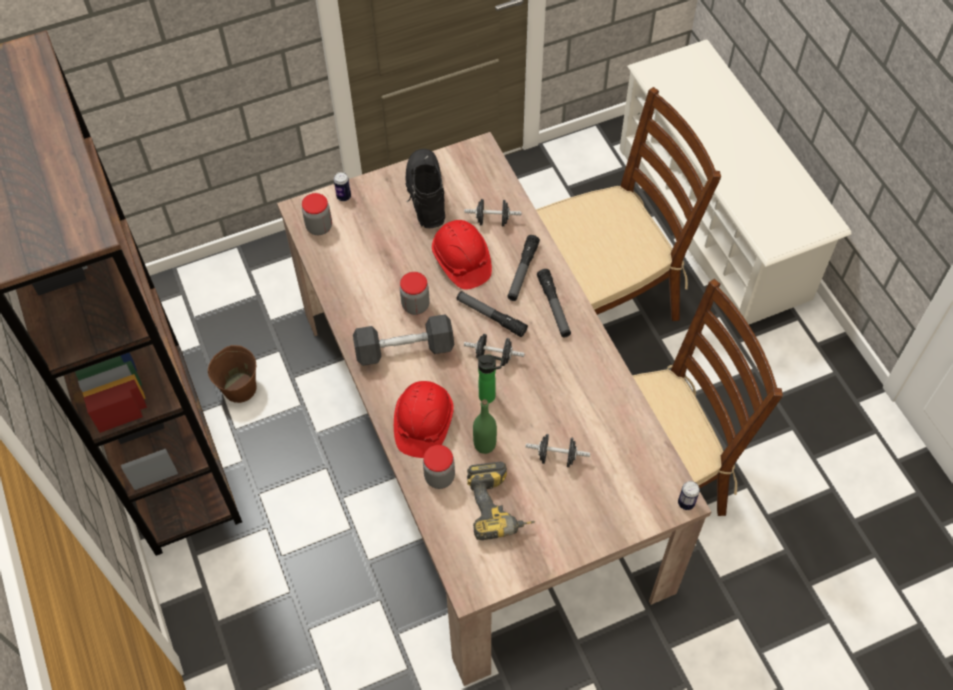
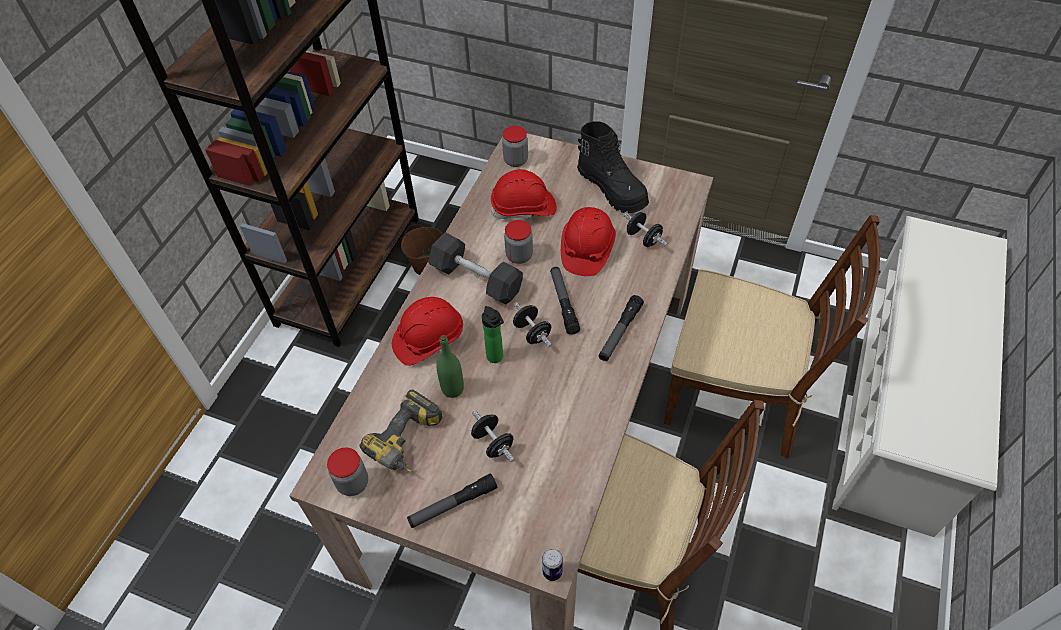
camera: 45 degrees right, 5 degrees down
can [334,172,351,201] -> none
black boot [405,149,445,228] -> black boot turned 105 degrees clockwise [577,121,649,213]
jar [423,445,455,489] -> jar moved to [327,448,368,496]
flashlight [507,235,540,301] -> flashlight moved to [407,473,497,528]
none -> red hard hat [491,169,557,219]

